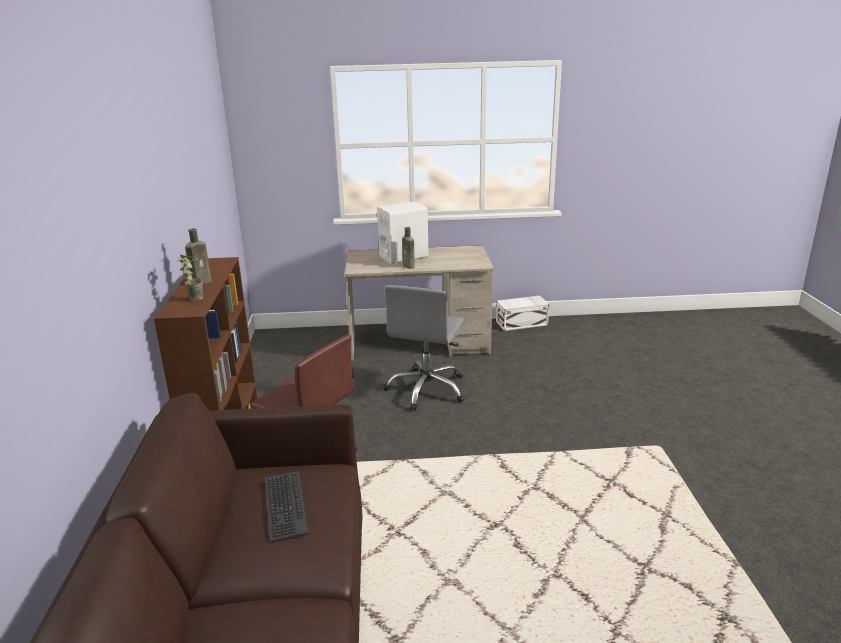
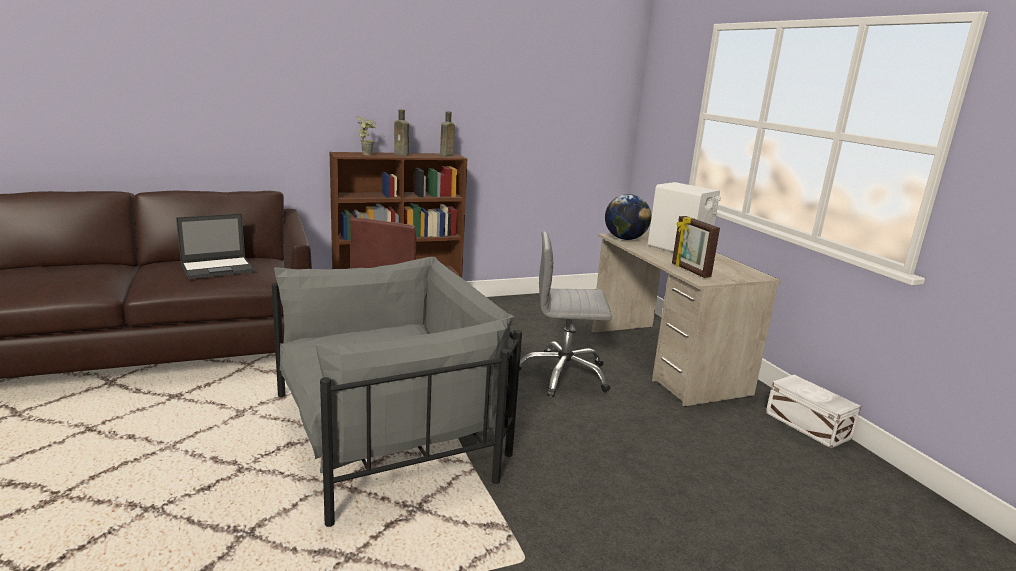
camera: 70 degrees right, 5 degrees down
keyboard [265,471,309,543] -> laptop [176,213,255,279]
brown bottle [402,227,414,269] -> brown bottle moved to [440,111,455,157]
none -> grey armchair [272,257,522,527]
none -> globe [605,194,651,240]
none -> picture frame [672,216,720,278]

